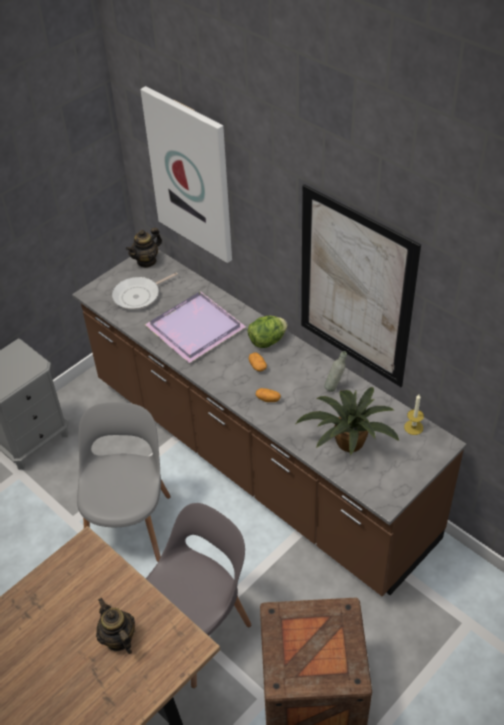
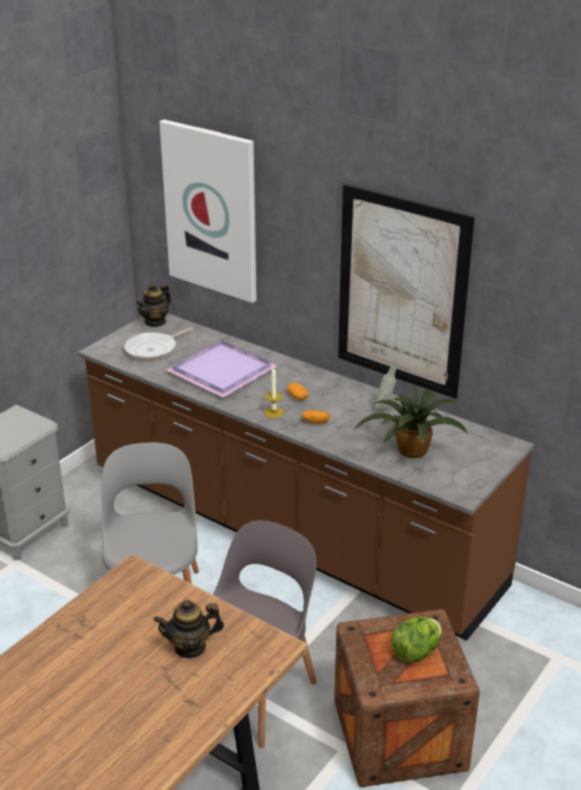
camera: 10 degrees left, 15 degrees down
teapot [96,598,135,654] -> teapot turned 60 degrees counterclockwise [154,600,224,659]
lettuce [248,315,288,348] -> lettuce moved to [391,617,442,662]
candle [404,394,424,435] -> candle moved to [264,367,284,418]

